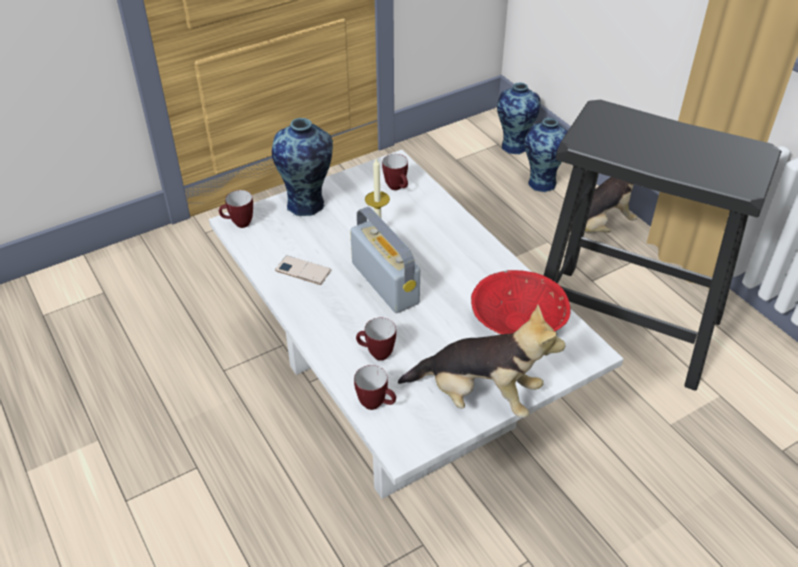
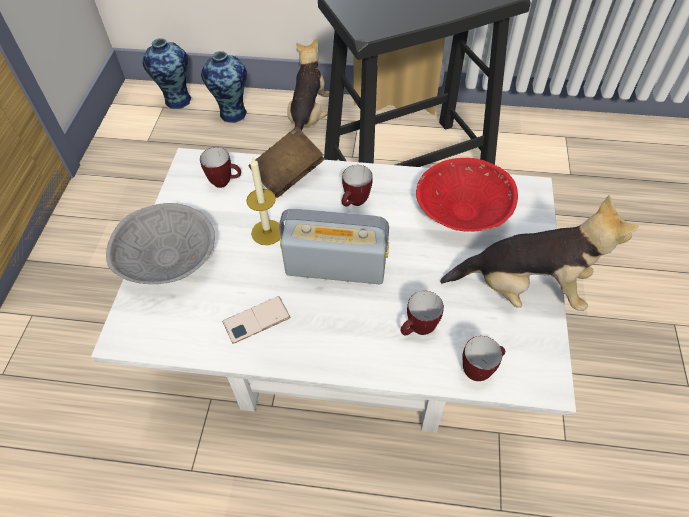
camera: 50 degrees left, 10 degrees up
mug [219,190,253,228] -> mug moved to [342,165,373,207]
vase [272,118,333,216] -> grey bowl [106,203,215,284]
plush toy [398,305,565,418] -> plush toy turned 45 degrees clockwise [440,195,638,311]
none -> brown book [248,127,325,198]

